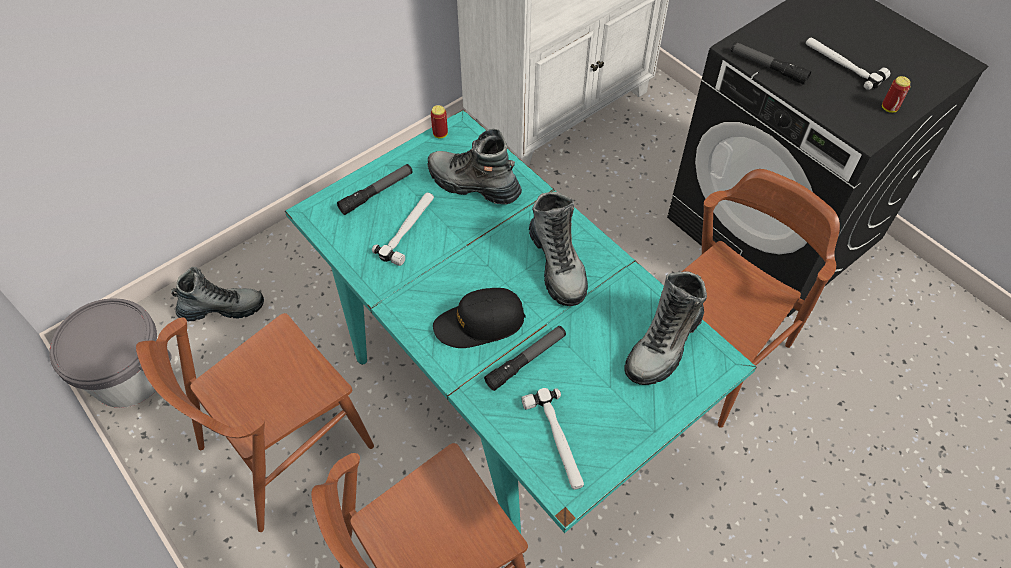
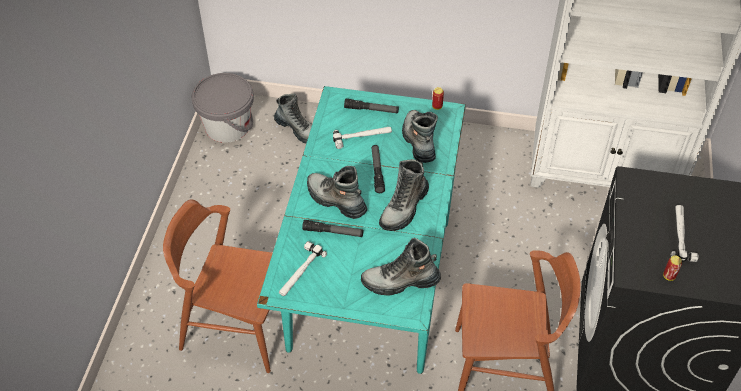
camera: 50 degrees right, 5 degrees down
brown chair [136,313,374,532] -> none
black cap [433,288,526,348] -> boot [307,166,367,219]
flashlight [731,42,811,85] -> flashlight moved to [372,145,385,193]

